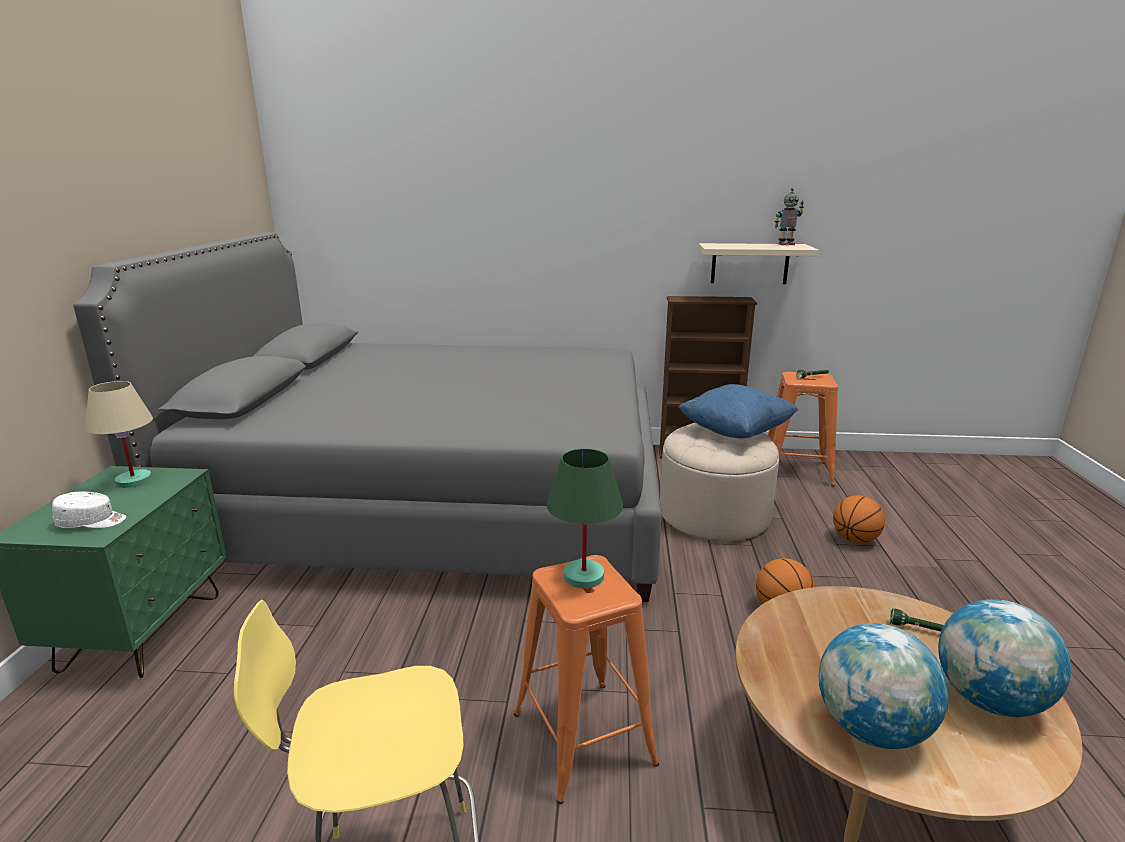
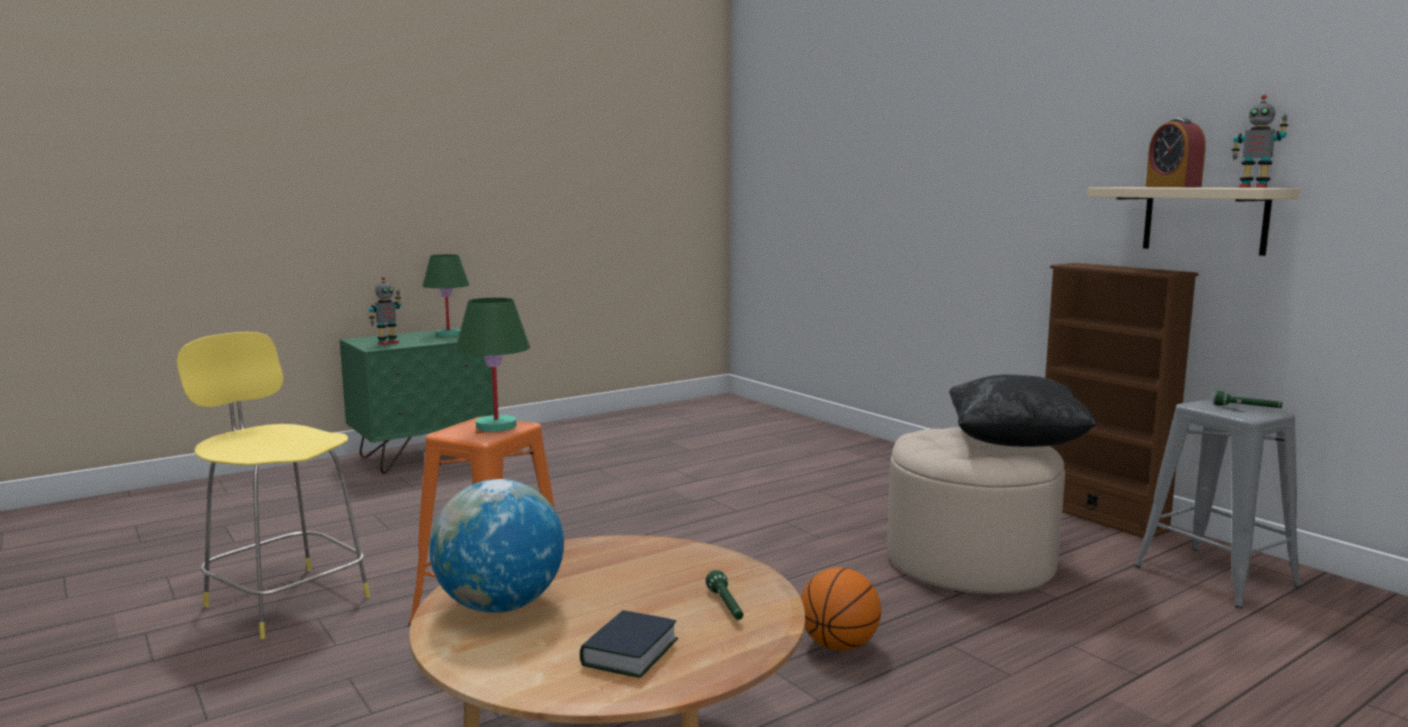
camera: 50 degrees right, 10 degrees down
white cap [52,492,126,528] -> toy robot [369,277,401,345]
grey bed [73,232,662,602] -> none
beige table lamp [85,381,153,488] -> green table lamp [423,254,469,337]
blue pillow [678,384,798,438] -> black pillow [949,374,1098,447]
orange stool [768,372,838,486] -> grey stool [1134,398,1302,608]
basketball [833,495,885,543] -> none
globe [938,599,1071,717] -> book [580,610,678,678]
none -> alarm clock [1146,118,1206,187]

